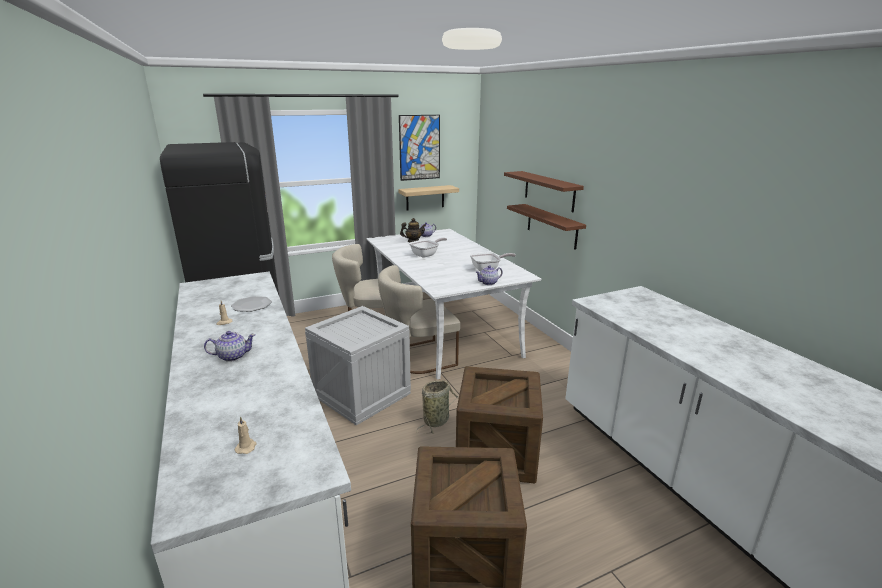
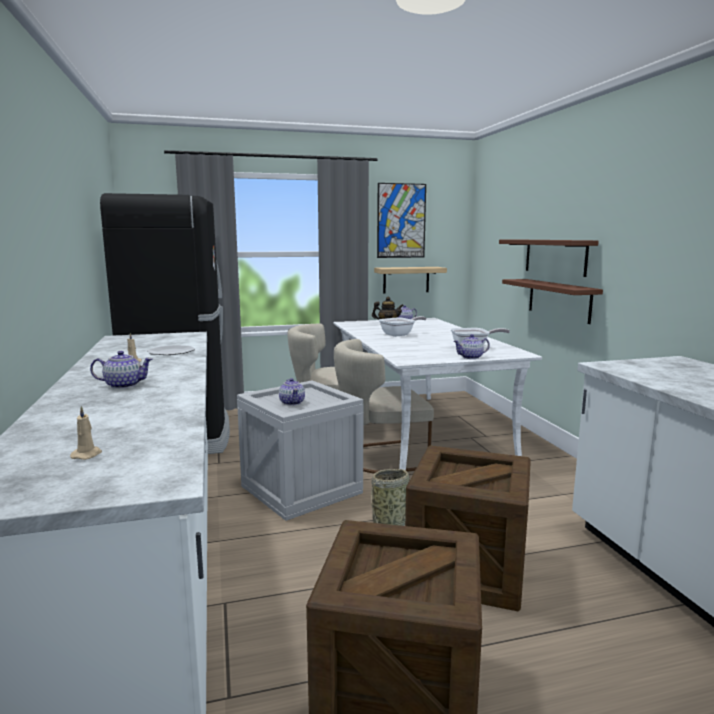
camera: 10 degrees right, 10 degrees down
none -> teapot [279,378,305,406]

